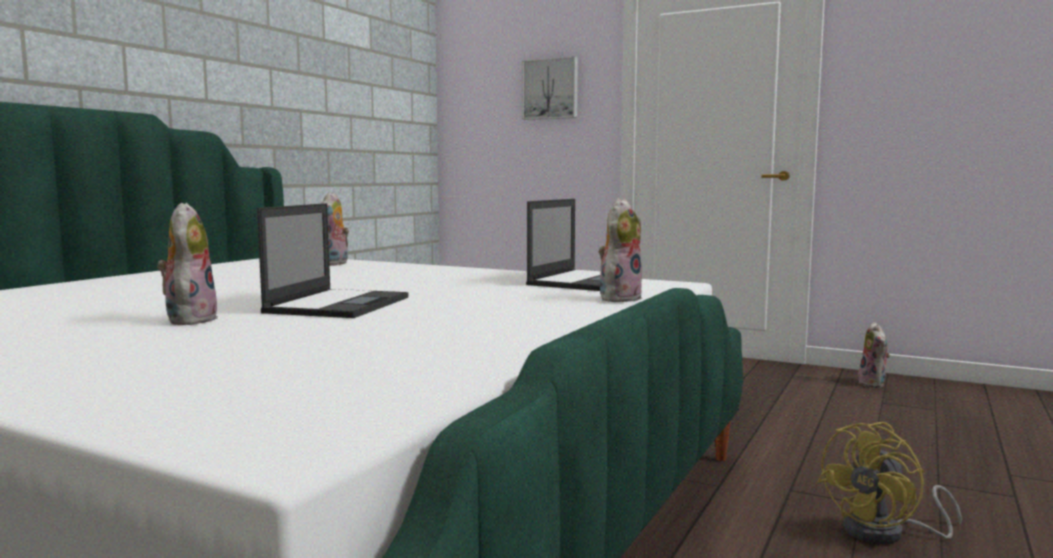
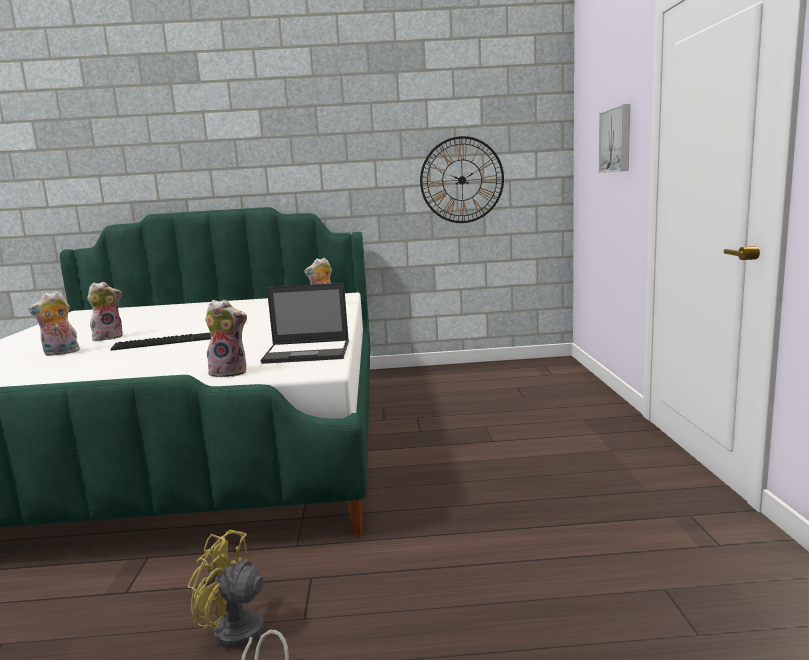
camera: 60 degrees right, 5 degrees up
laptop [257,203,409,318] -> keyboard [110,332,211,351]
plush toy [858,322,890,388] -> plush toy moved to [29,291,80,356]
none -> wall clock [420,136,504,223]

